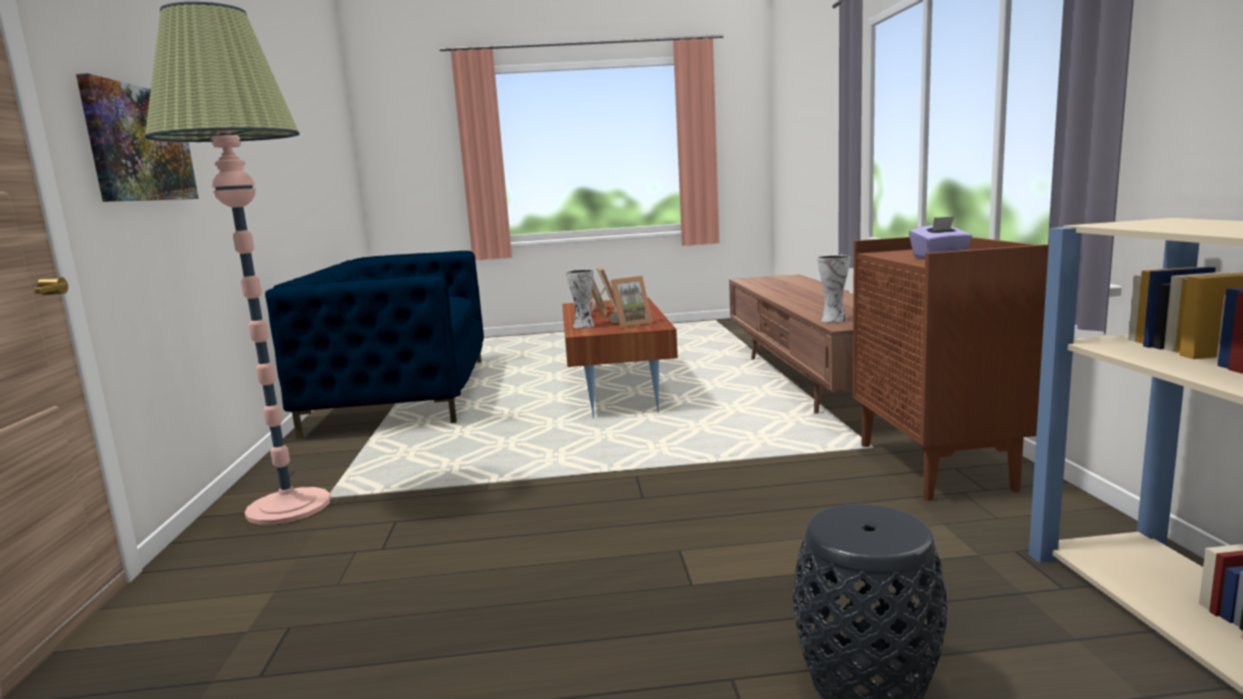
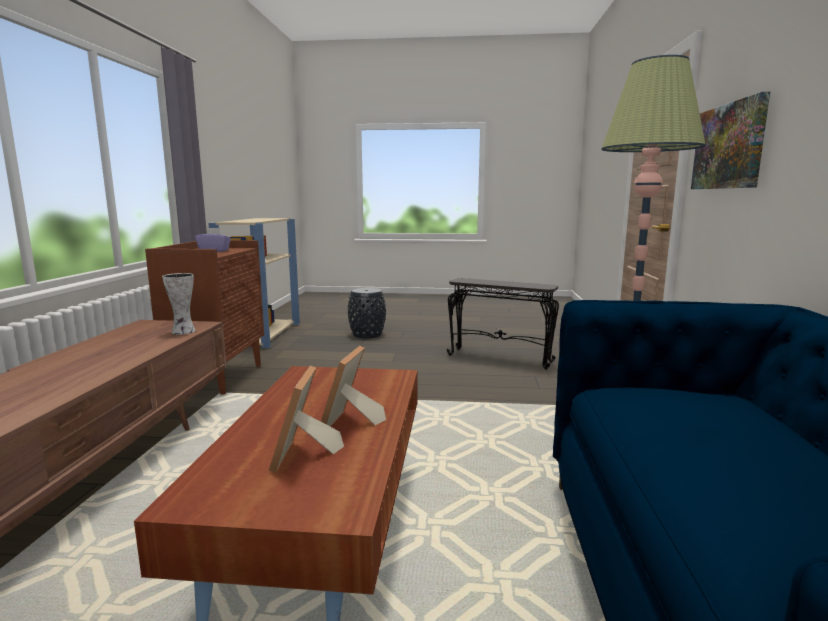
camera: 170 degrees left, 0 degrees up
vase [566,269,595,328] -> none
picture frame [609,276,652,328] -> none
none -> black side table [447,278,559,370]

